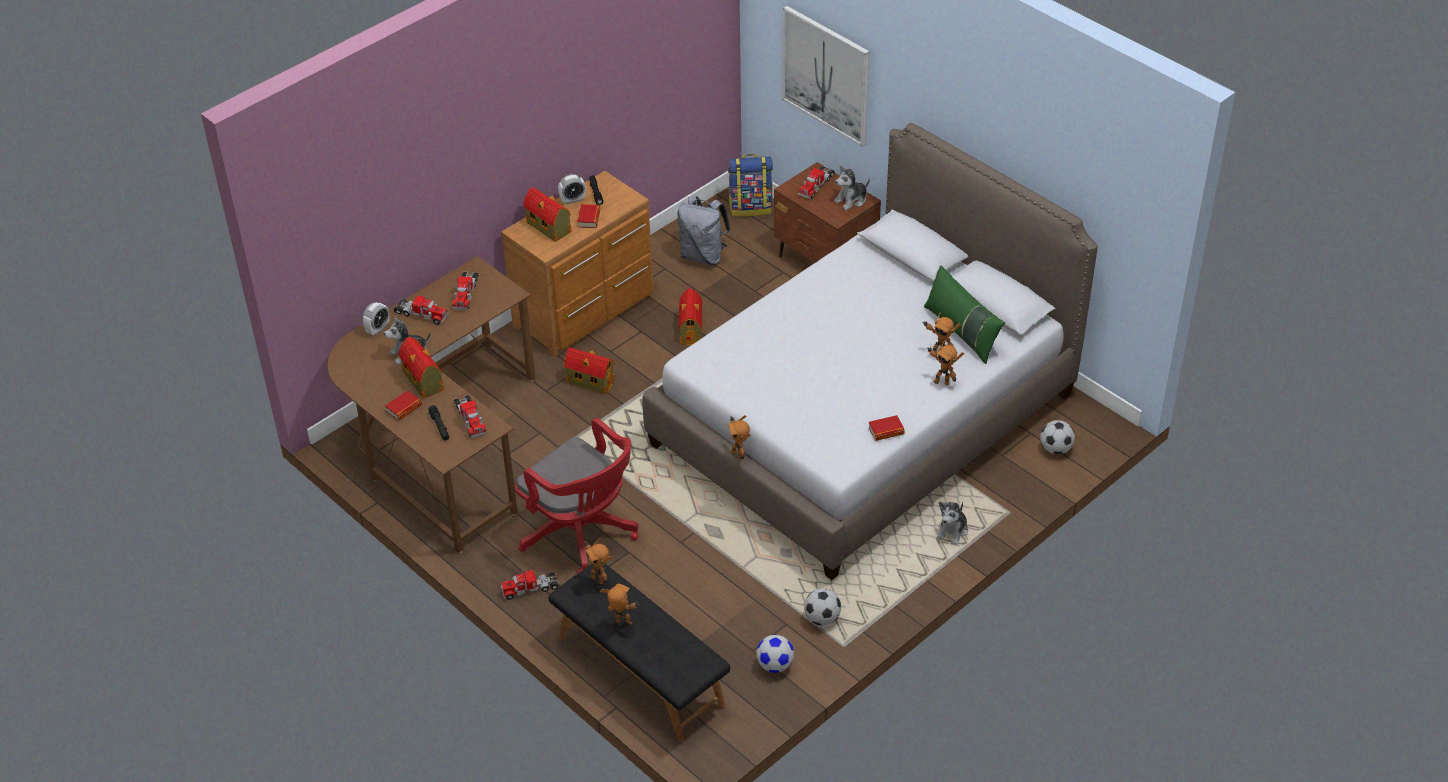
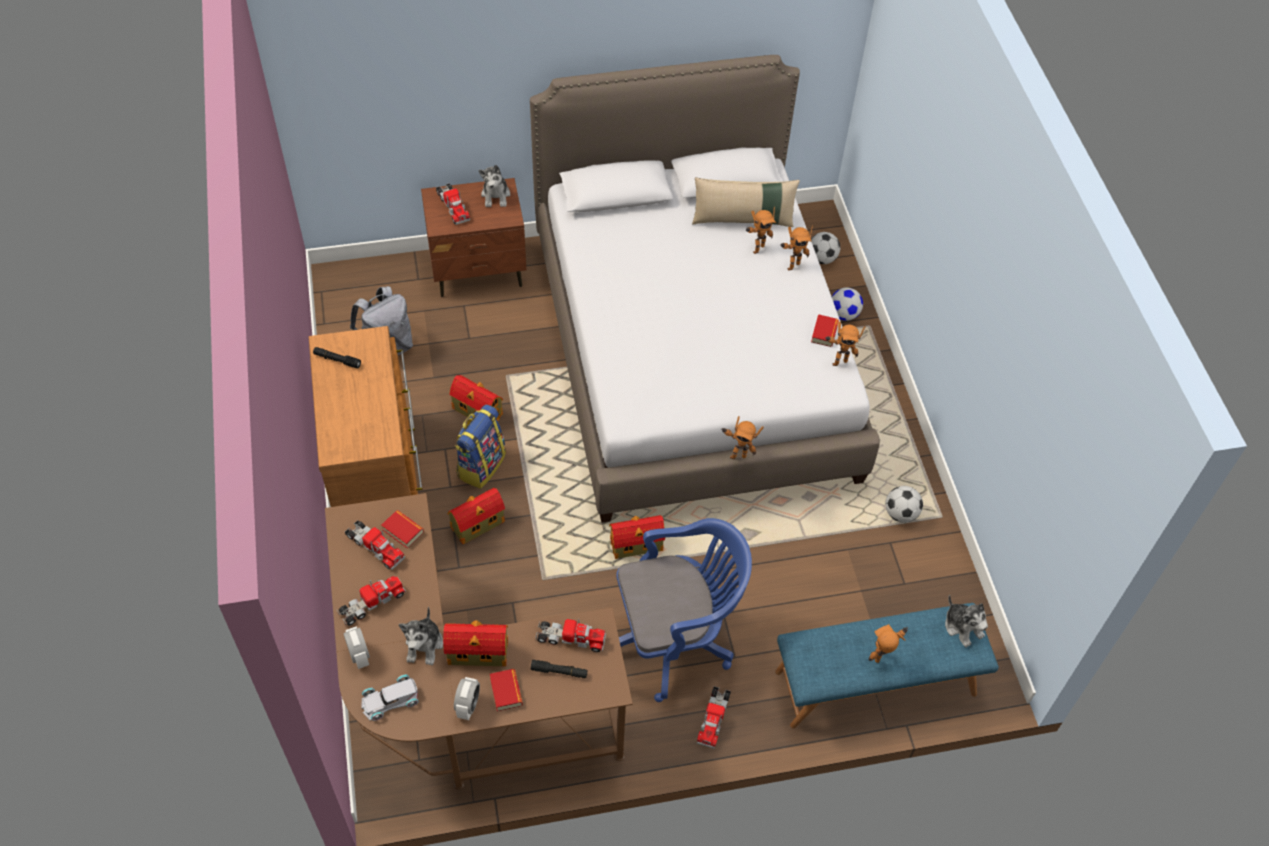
camera: 60 degrees left, 10 degrees up
red office chair [515,418,638,574] -> blue office chair [616,518,752,702]
toy house [523,187,571,242] -> toy house moved to [609,515,665,559]
black bench [548,564,730,742] -> blue bench [775,603,999,729]
alarm clock [558,174,586,204] -> alarm clock moved to [454,677,480,720]
book [577,204,600,228] -> book moved to [381,510,424,549]
toy robot [584,538,612,584] -> toy robot moved to [825,322,866,366]
backpack [728,154,773,217] -> backpack moved to [455,404,506,489]
football [756,635,794,673] -> football moved to [832,287,863,321]
picture [782,6,870,147] -> none
green pillow [924,265,1005,364] -> beige pillow [692,177,800,227]
plush toy [937,501,968,545] -> plush toy moved to [945,595,988,648]
none -> white toy car [361,674,419,721]

